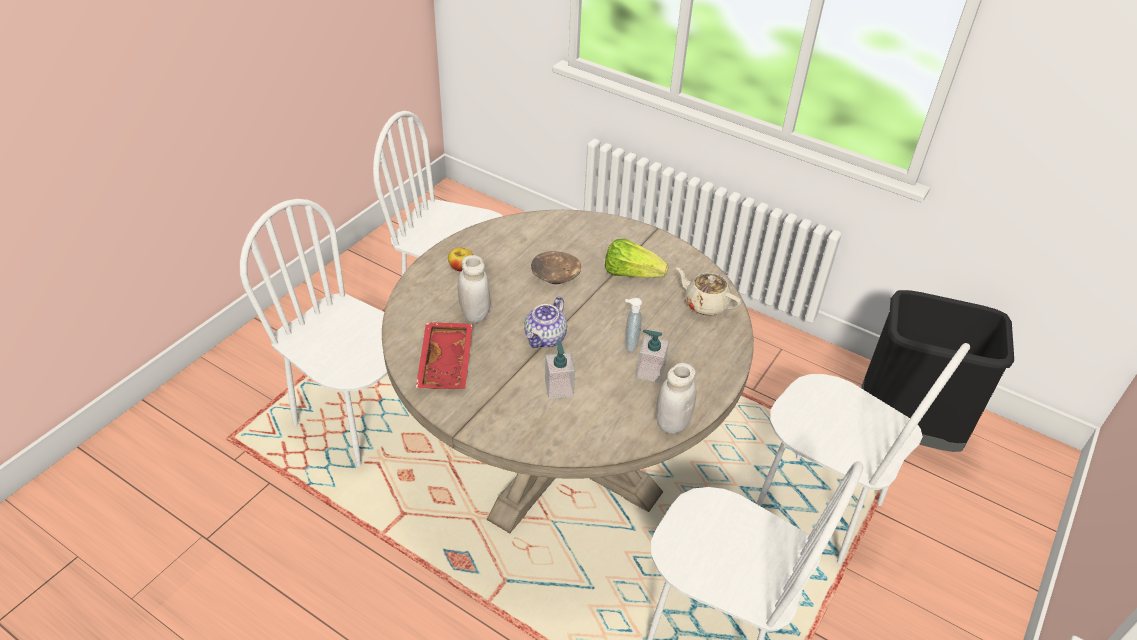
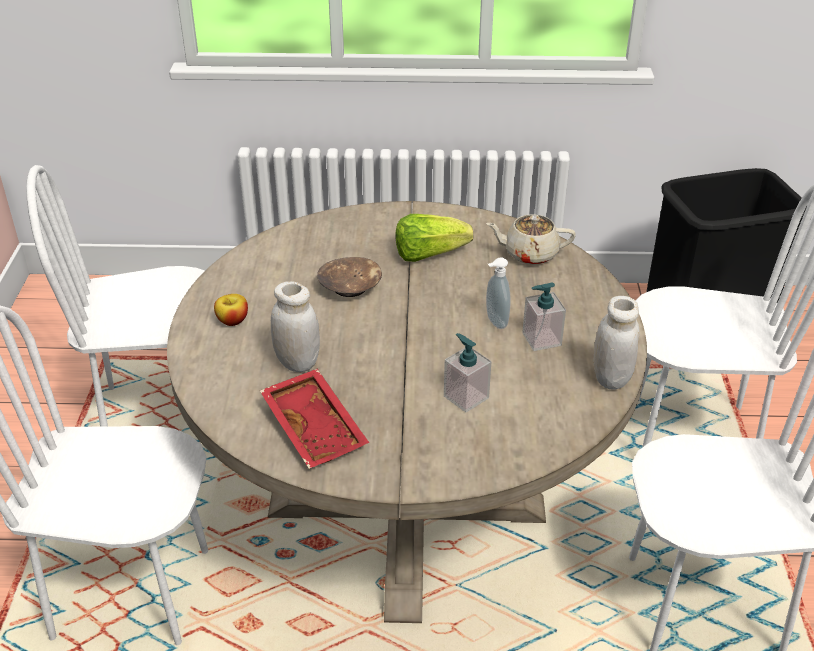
camera: 30 degrees left, 5 degrees down
teapot [524,296,567,348] -> none

